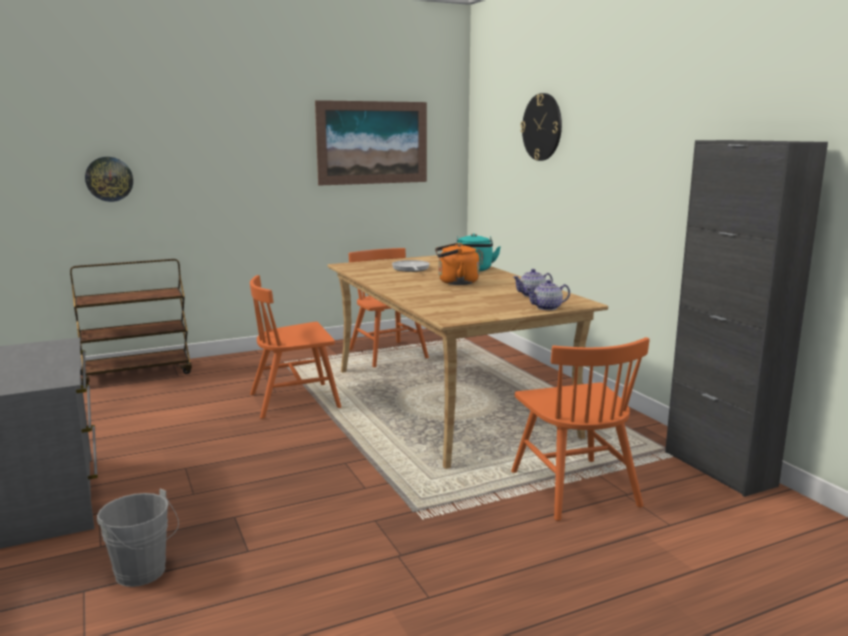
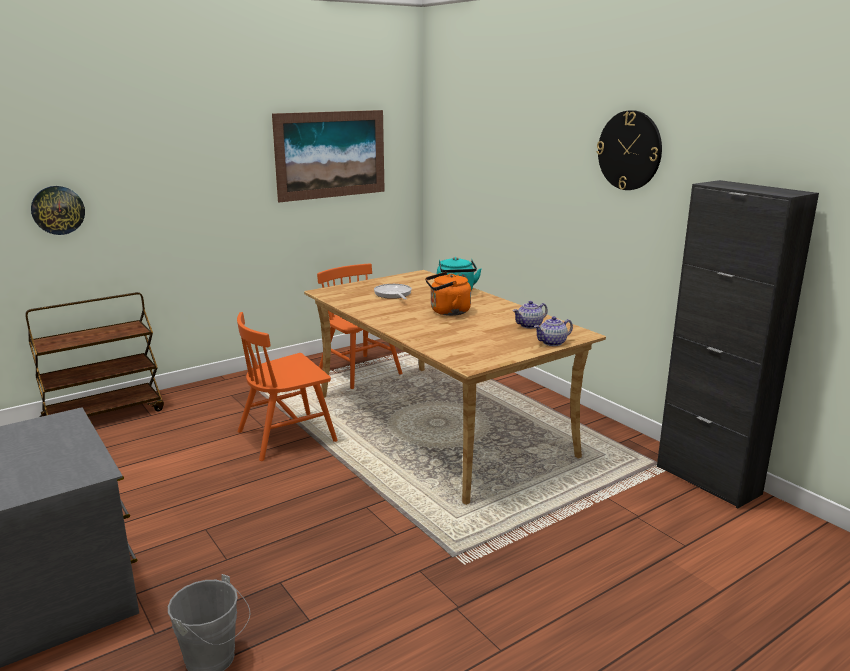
camera: 10 degrees left, 5 degrees up
orange chair [511,337,650,521] -> none
wall clock [521,93,562,161] -> wall clock moved to [597,110,662,190]

